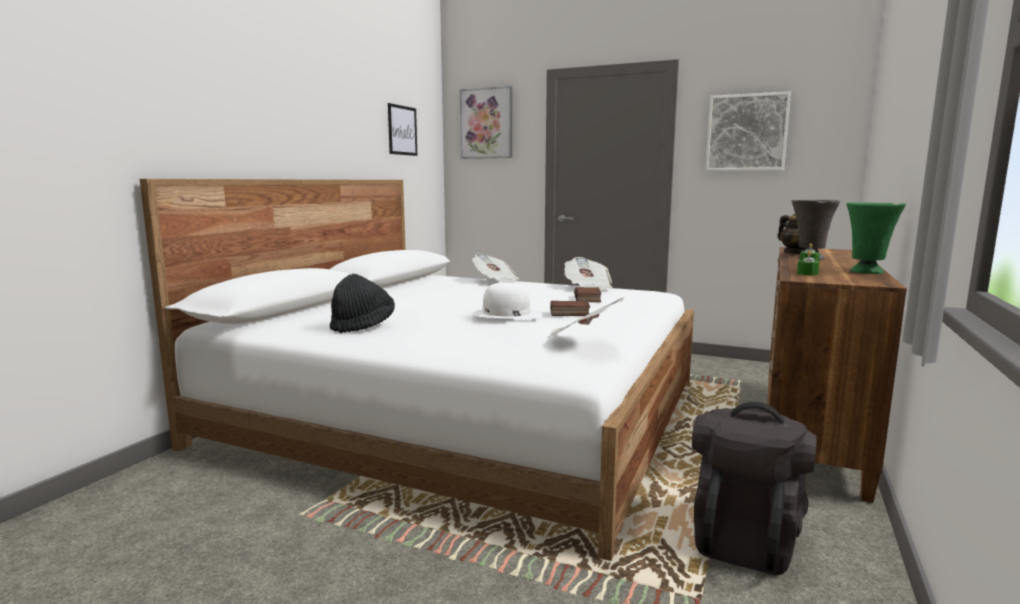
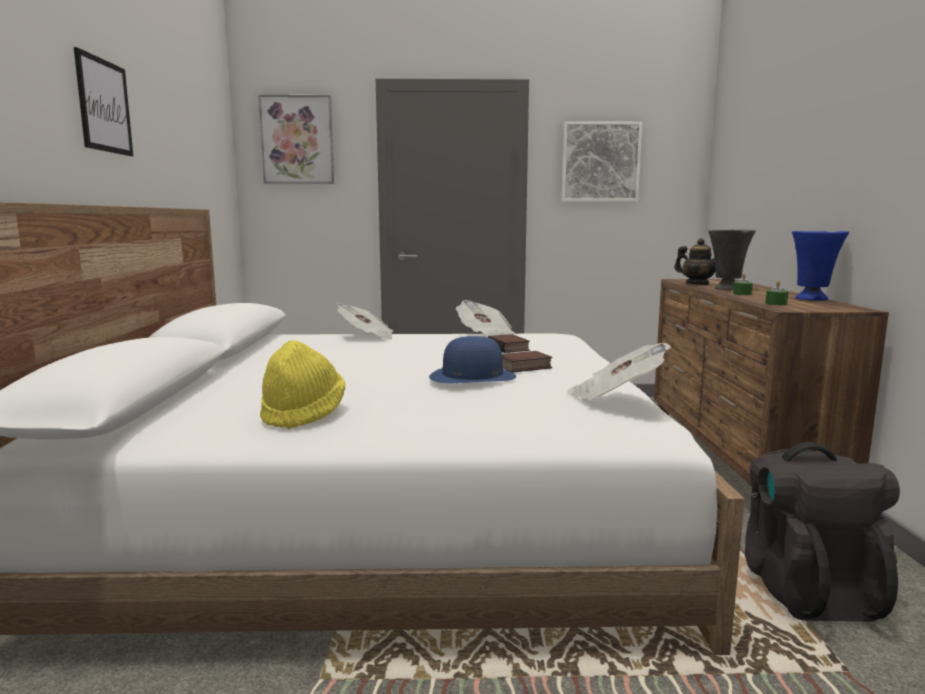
camera: 25 degrees left, 0 degrees up
black hat [330,274,395,333] -> yellow hat [260,340,345,429]
picture [388,103,417,156] -> picture moved to [74,47,133,156]
white hat [472,283,541,319] -> blue hat [429,336,516,383]
green vase [847,202,906,274] -> blue vase [792,231,849,301]

